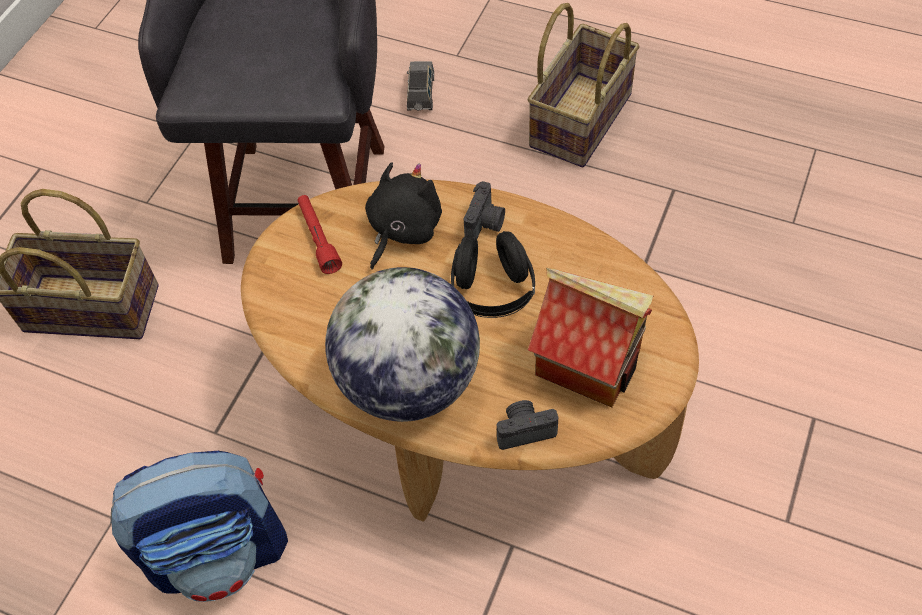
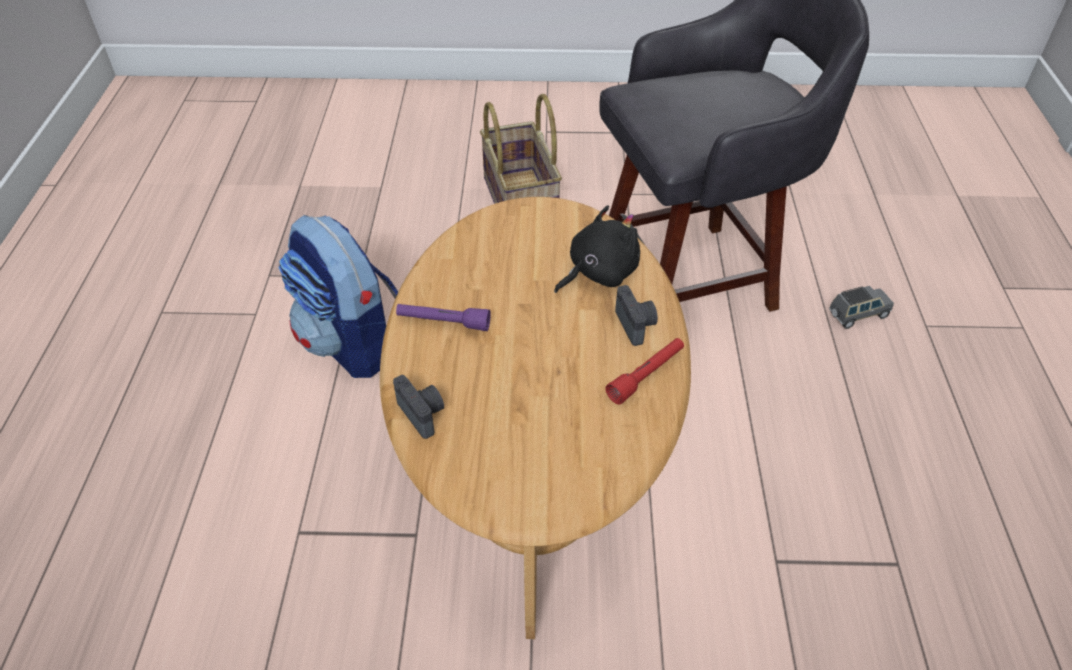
camera: 65 degrees right, 10 degrees down
red flashlight [297,195,342,274] -> red flashlight moved to [605,338,684,405]
globe [325,267,480,422] -> purple flashlight [396,304,491,331]
black plush toy [365,163,442,270] -> black plush toy turned 45 degrees counterclockwise [554,205,640,293]
black headphones [451,231,535,318] -> none
camera [464,181,505,239] -> camera turned 105 degrees counterclockwise [615,285,658,346]
basket [527,3,640,167] -> none
toy house [528,268,653,407] -> none

